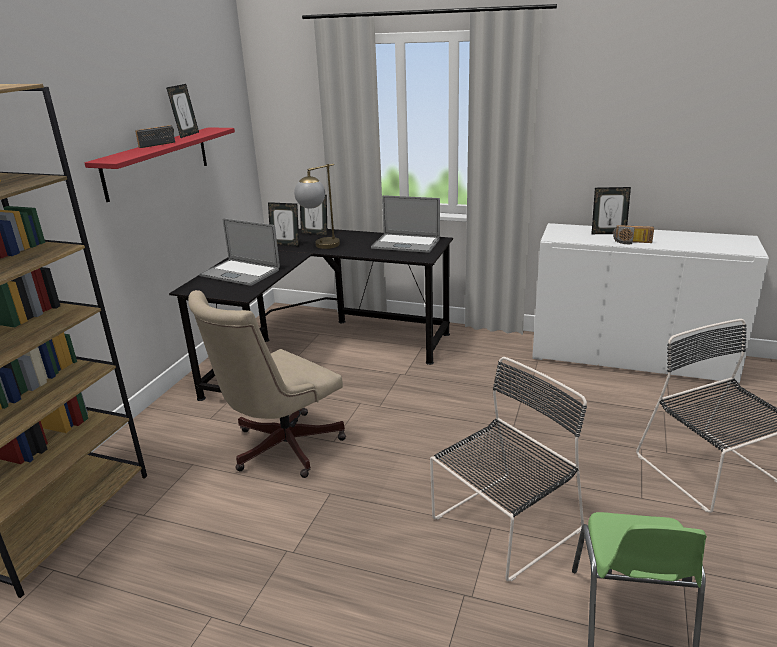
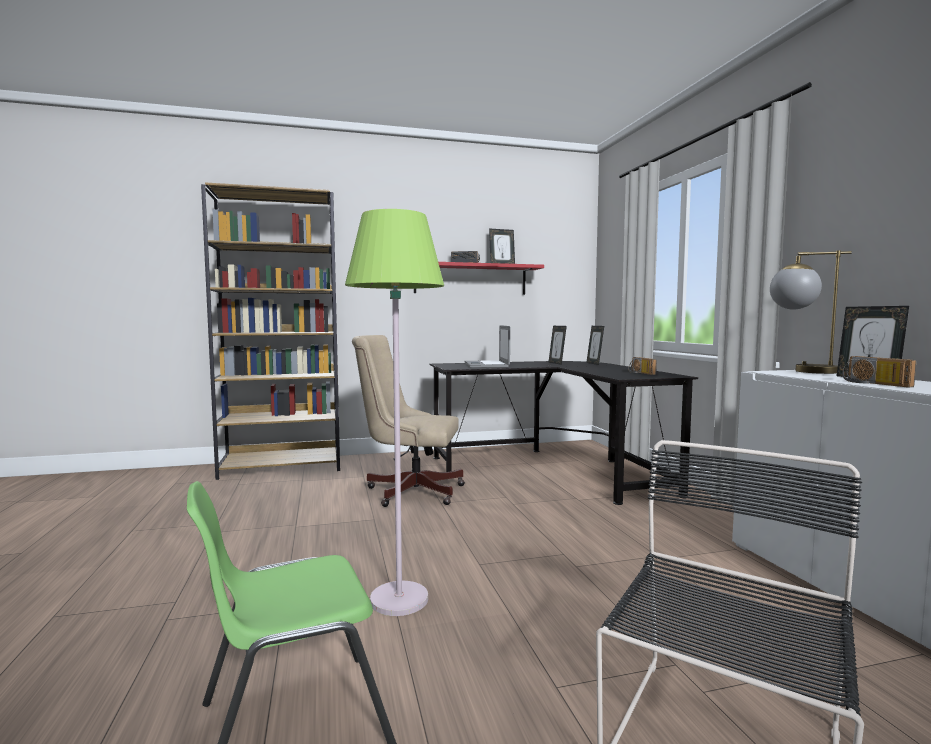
camera: 55 degrees right, 20 degrees down
table lamp [294,164,340,249] -> table lamp moved to [770,250,852,374]
laptop [371,195,440,253] -> radio [629,357,657,375]
black chair [430,357,587,582] -> green floor lamp [345,209,444,616]

